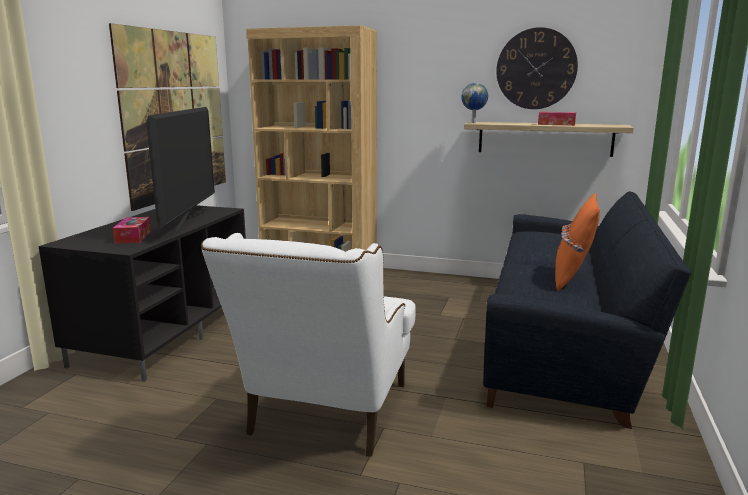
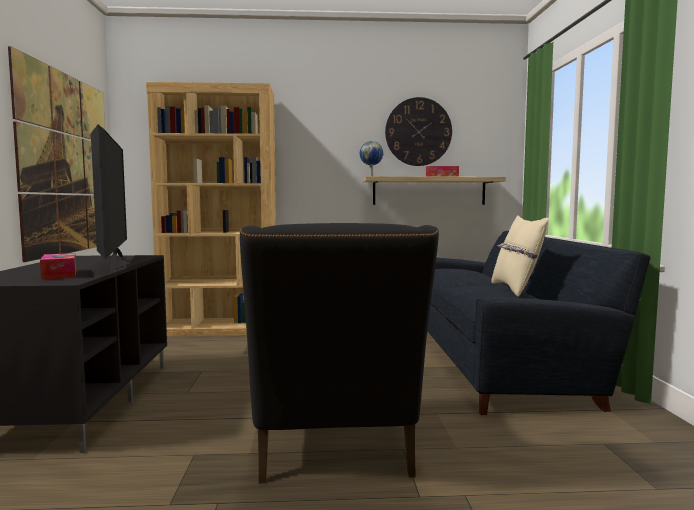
camera: 20 degrees left, 10 degrees down
white armchair [201,233,415,457] -> black armchair [240,223,439,483]
orange pillow [555,193,600,291] -> beige pillow [491,215,549,297]

